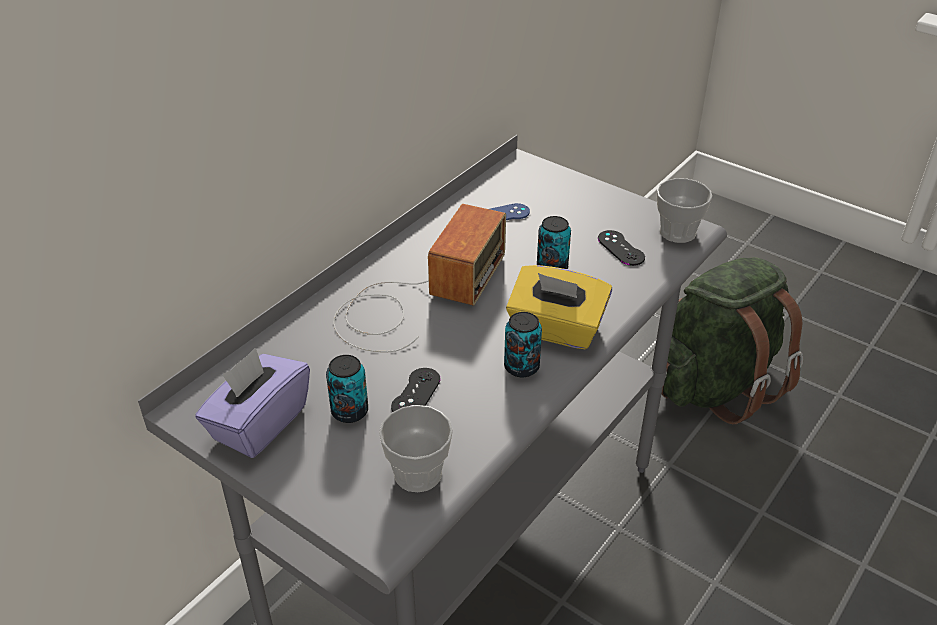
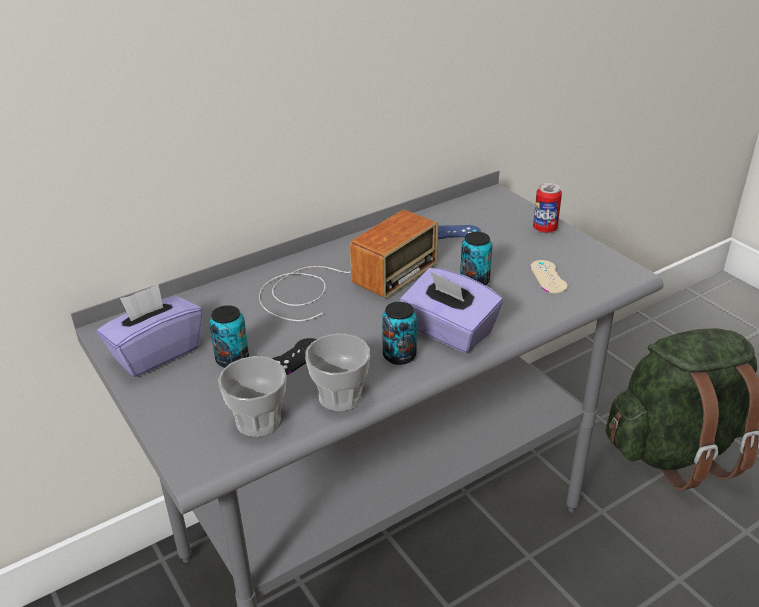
camera: 20 degrees right, 5 degrees down
yellow tissue box [506,265,612,349] -> purple tissue box [400,268,503,353]
black game controller [598,230,645,266] -> beige game controller [530,260,567,294]
cup [657,178,712,243] -> cup moved to [305,334,370,411]
none -> can [533,183,562,233]

